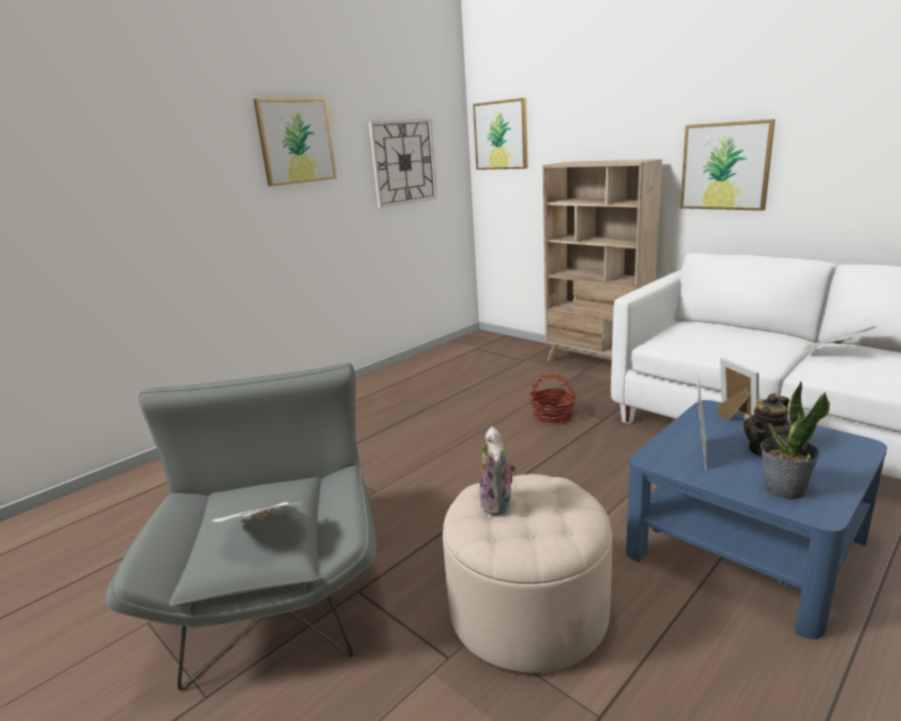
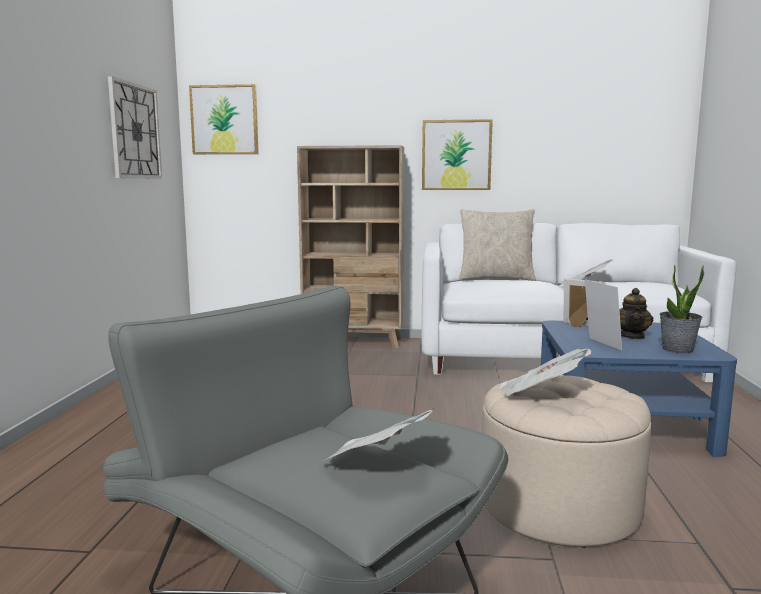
camera: 40 degrees left, 10 degrees down
picture [253,98,337,186] -> none
plush toy [479,426,516,515] -> newspaper [500,349,591,396]
basket [530,373,576,424] -> none
none -> beige pillow [459,209,536,281]

